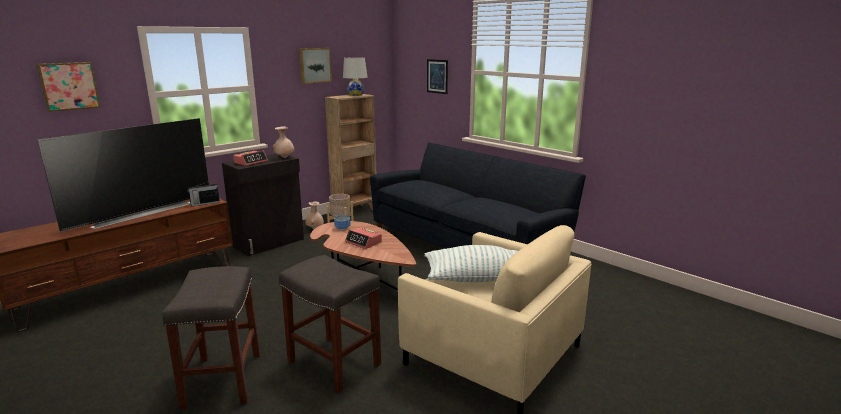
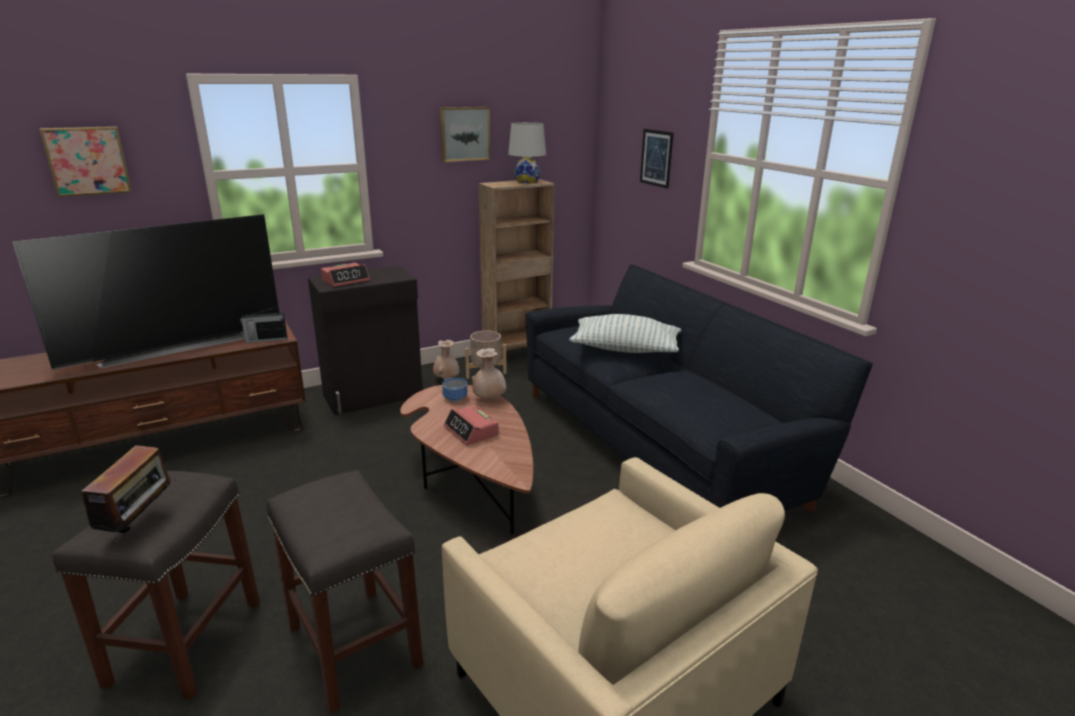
camera: 15 degrees right, 5 degrees up
beige vase [273,126,294,158] -> beige vase moved to [472,348,507,400]
pillow [424,245,518,282] -> pillow moved to [569,314,682,353]
none -> radio [81,445,177,542]

